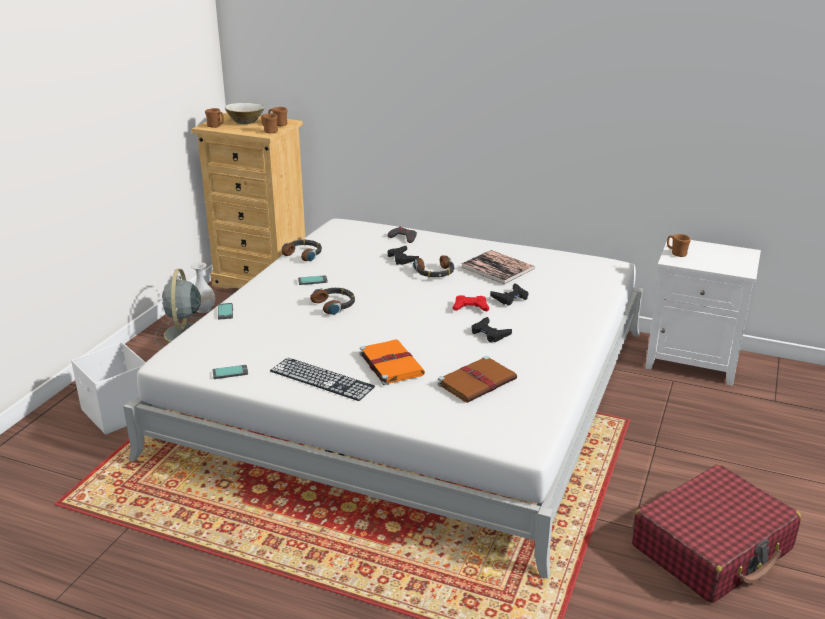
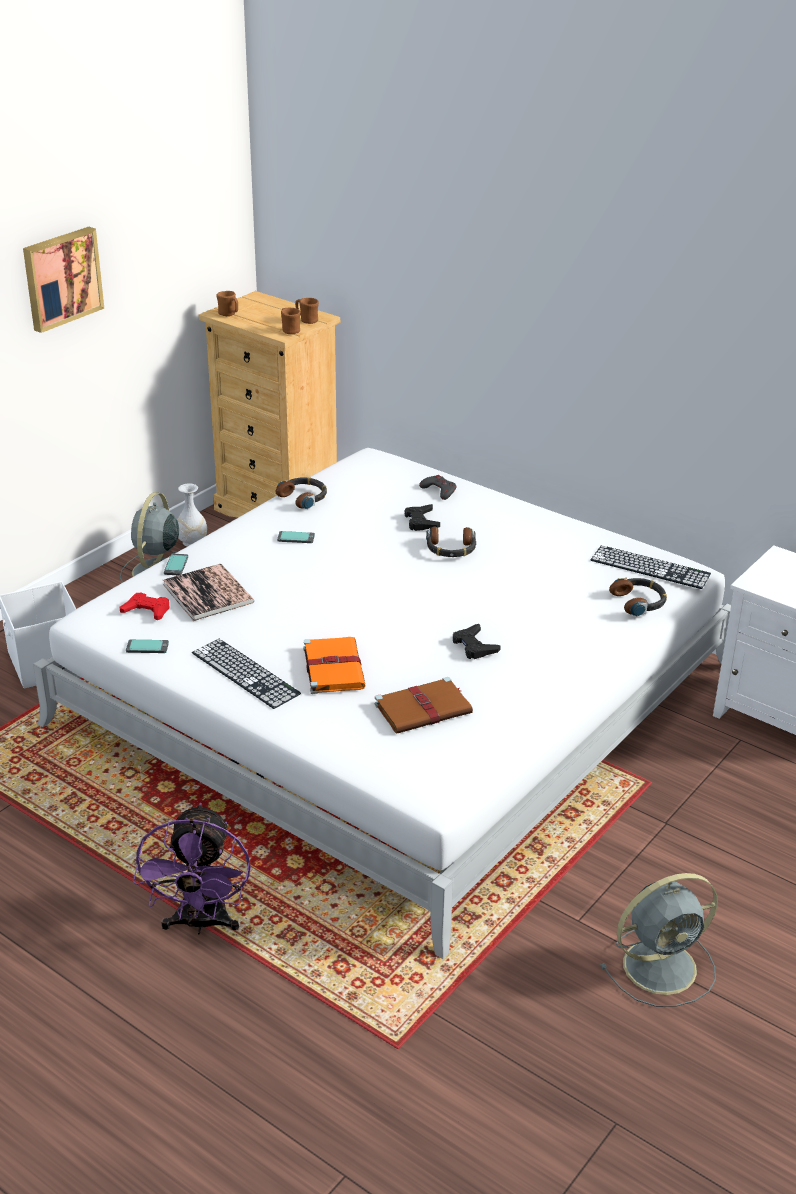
camera: 15 degrees right, 5 degrees up
beige bowl [225,103,265,124] -> none
headphones [310,288,355,315] -> headphones moved to [609,578,667,616]
red game controller [453,295,489,311] -> red game controller moved to [120,593,169,620]
book [461,250,535,284] -> book moved to [163,564,254,621]
black game controller [490,283,529,306] -> none
red suitcase [632,464,801,603] -> grey fan [600,873,718,1007]
brown mug [667,234,691,257] -> none
none -> picture [23,227,104,333]
none -> purple fan [133,803,251,934]
none -> keyboard [590,545,711,589]

